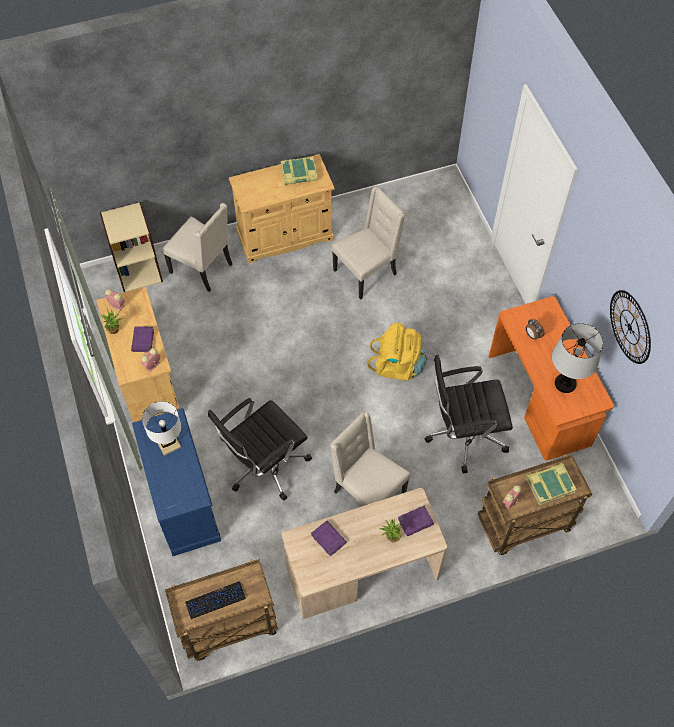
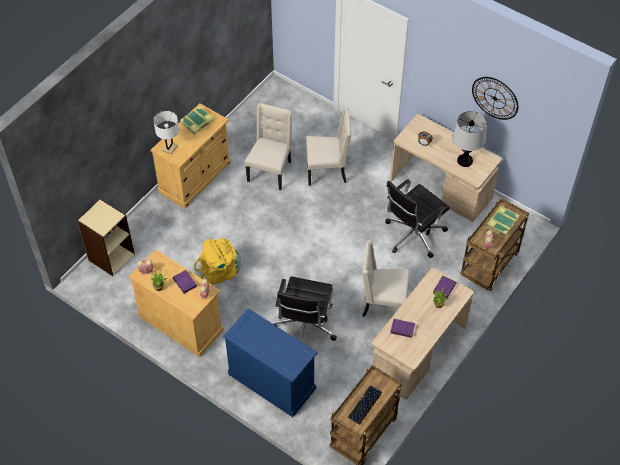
camera: 35 degrees left, 5 degrees down
white table lamp [142,401,181,456] -> white table lamp moved to [153,111,179,154]
beige chair [162,203,233,292] -> beige chair moved to [306,107,351,186]
yellow backpack [367,323,427,380] -> yellow backpack moved to [194,238,241,285]
orange desk [489,296,614,461] -> beige desk [390,114,502,222]

